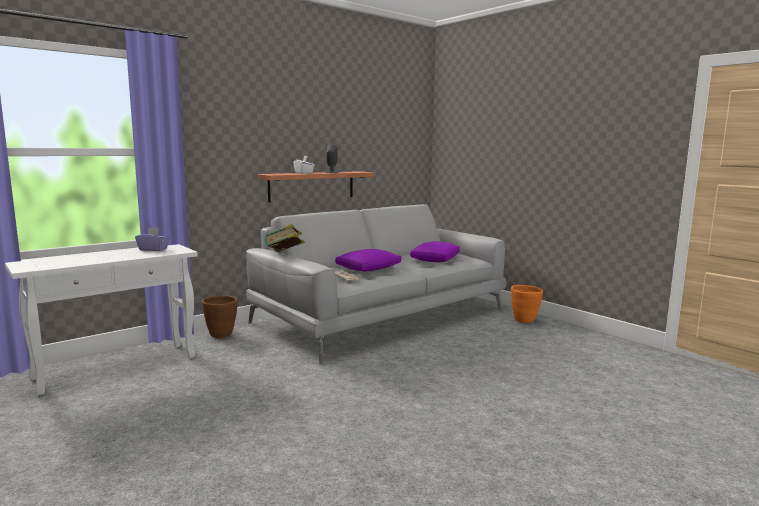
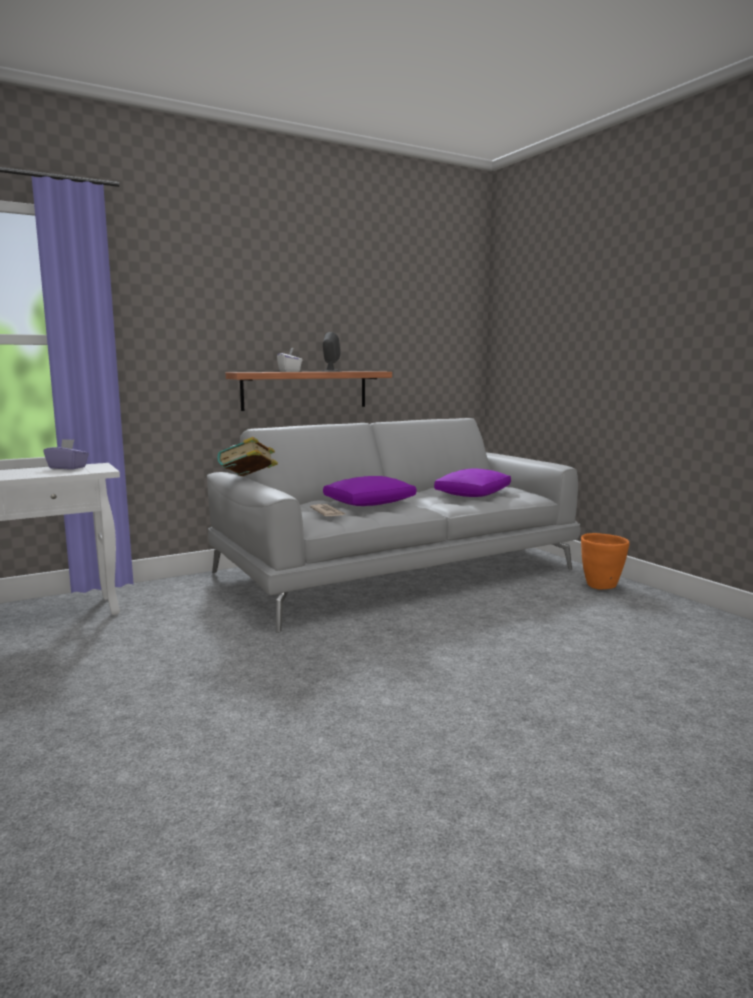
camera: 10 degrees right, 0 degrees up
brown planter [202,295,238,338] -> none

